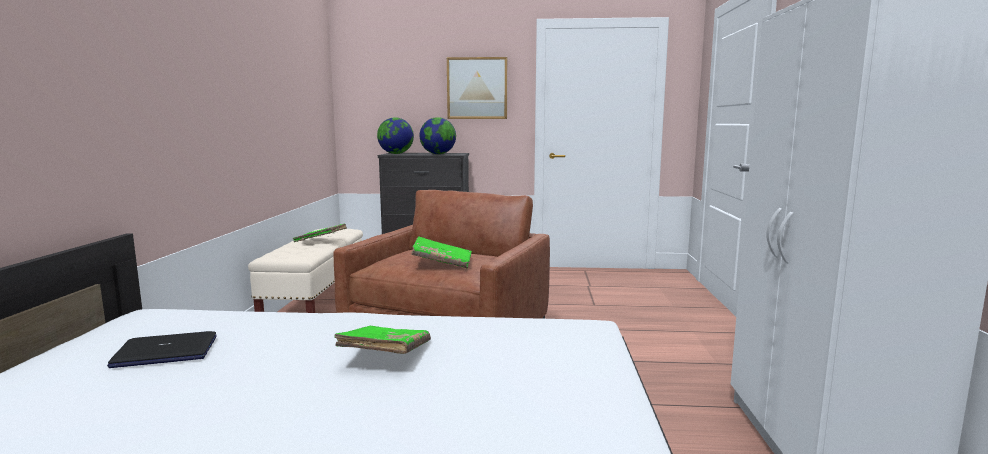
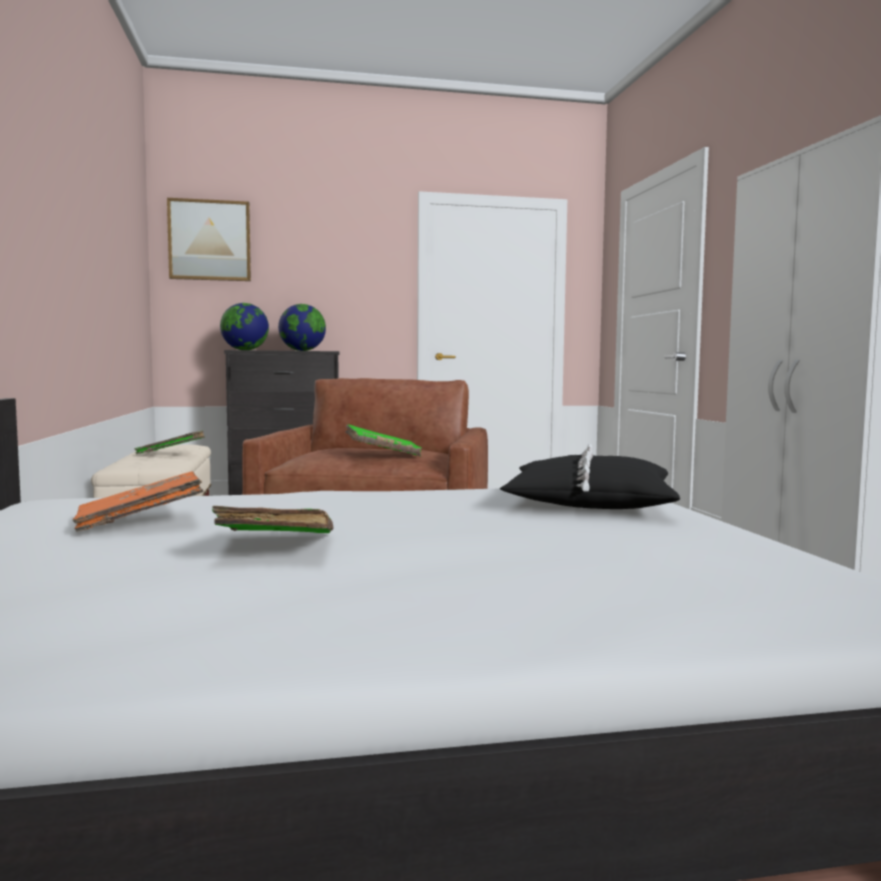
camera: 15 degrees left, 5 degrees down
laptop [107,331,217,368] -> orange book [73,471,204,531]
green book [334,326,431,354] -> green book moved to [212,506,334,533]
picture [447,57,507,119] -> picture moved to [167,198,251,281]
none -> black pillow [500,443,681,509]

